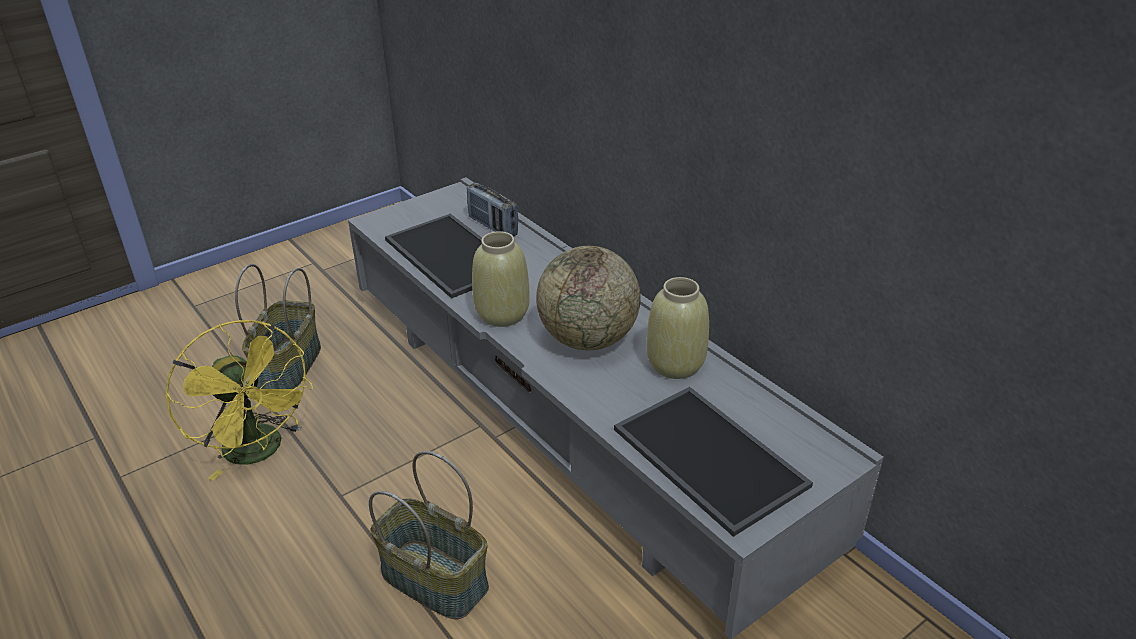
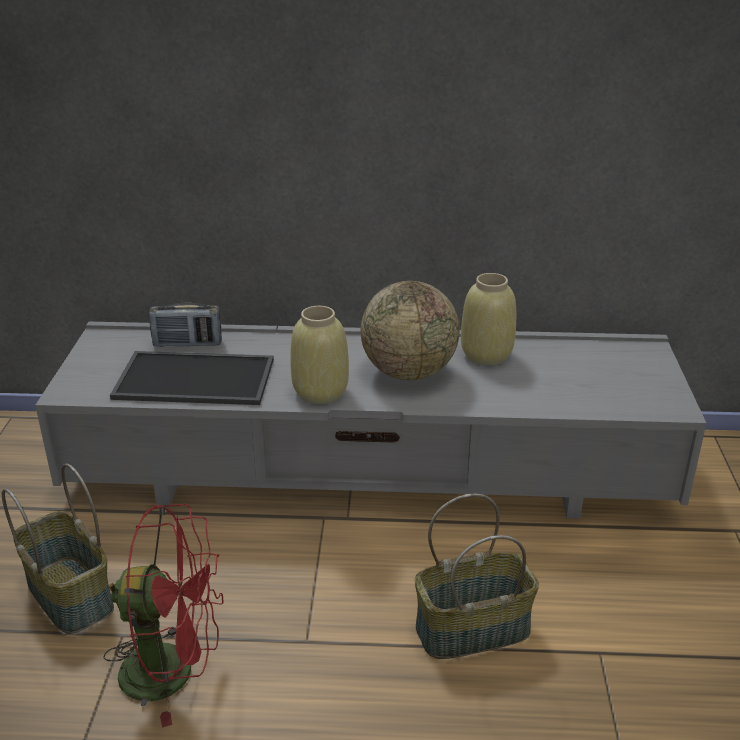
camera: 50 degrees left, 5 degrees down
yellow fan [165,320,313,480] -> red fan [103,504,224,728]
tray [614,387,813,537] -> none

